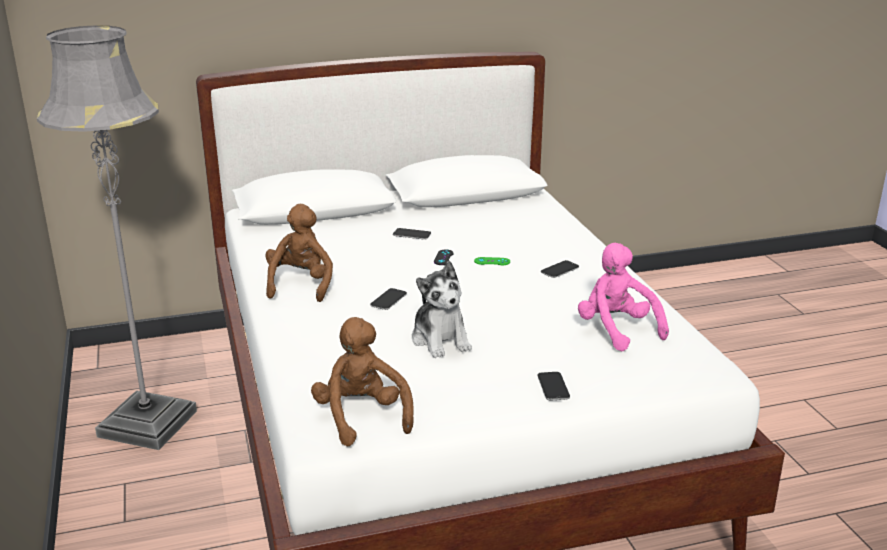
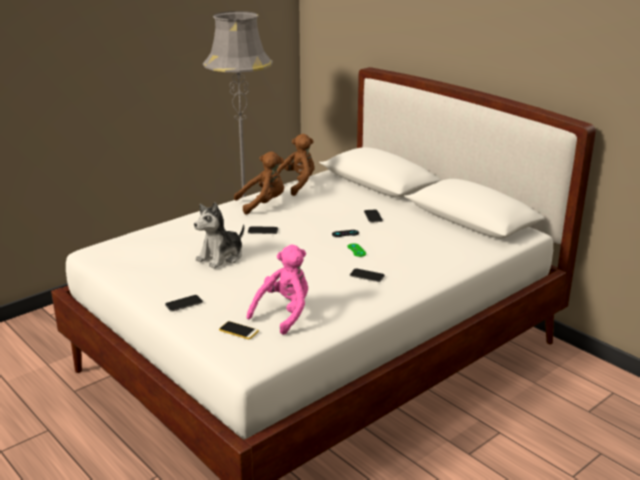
camera: 65 degrees right, 0 degrees up
brown plush toy [311,317,414,446] -> brown plush toy moved to [277,134,315,196]
none -> phone [219,321,259,339]

